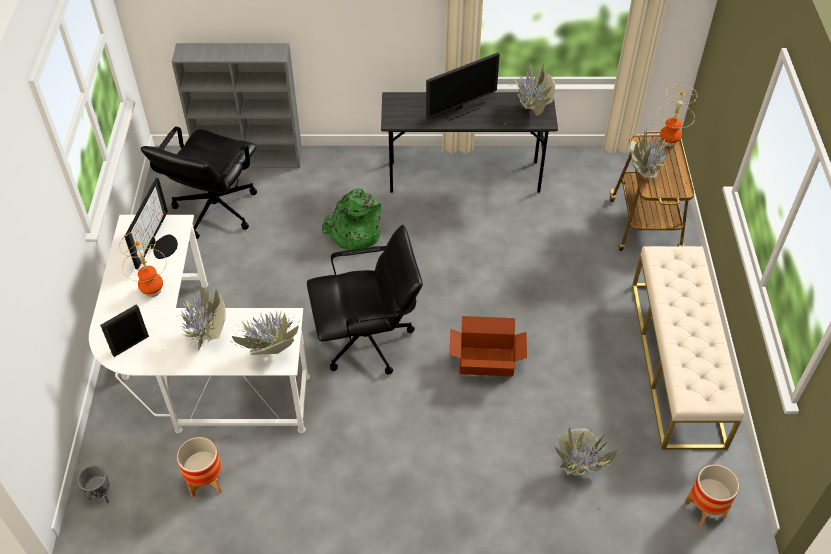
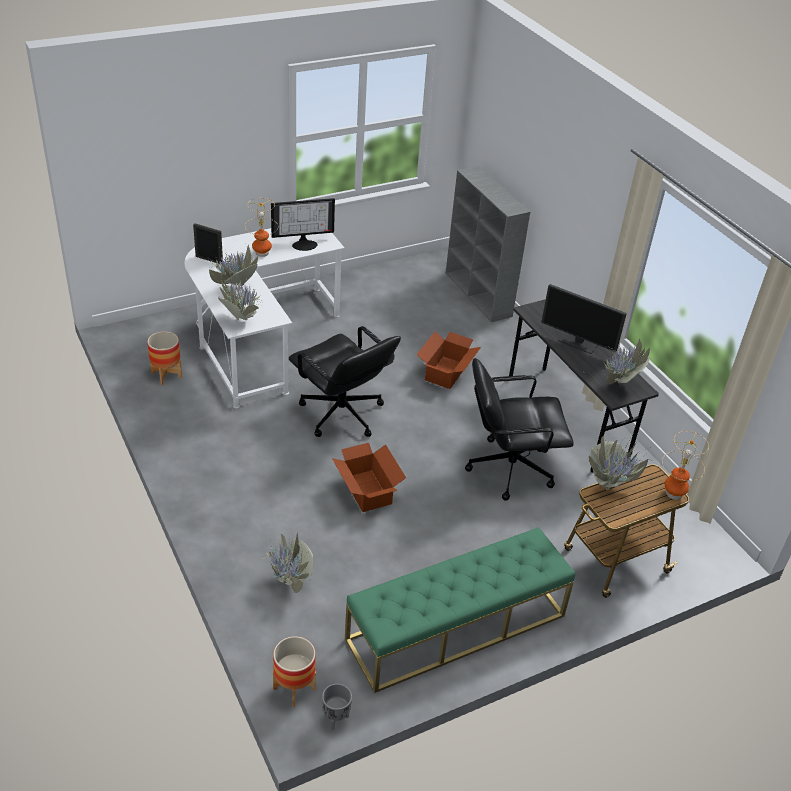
camera: 60 degrees right, 10 degrees down
grey planter [77,465,110,504] -> grey planter moved to [322,684,352,730]
black office chair [141,127,257,239] -> black office chair moved to [465,358,574,501]
green backpack [322,188,381,250] -> cardboard box [416,331,481,389]
beige bench [632,246,744,450] -> green bench [345,527,575,693]

